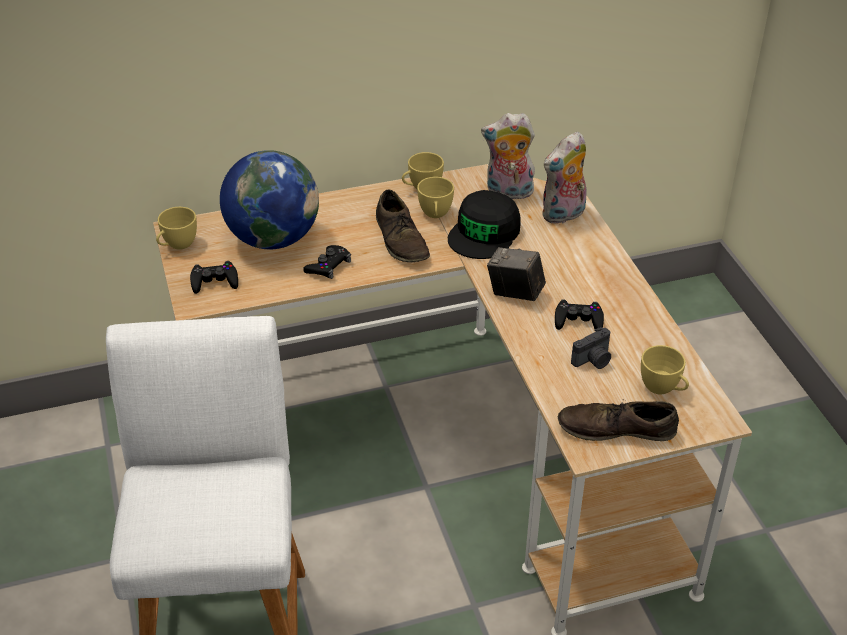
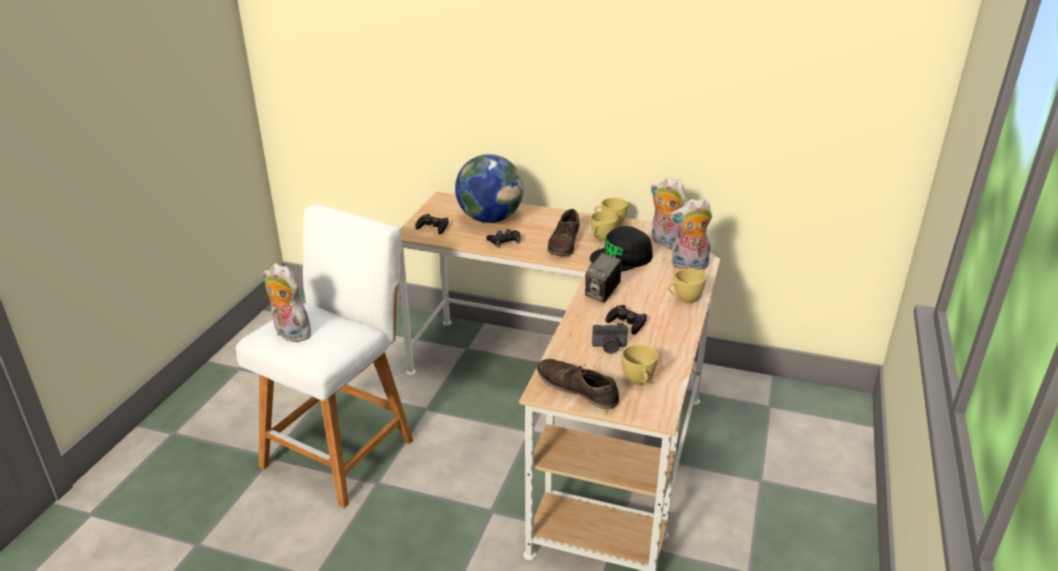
camera: 35 degrees right, 10 degrees down
yellow cup [156,207,197,250] -> yellow cup moved to [668,268,706,303]
camera [487,247,546,301] -> camera turned 120 degrees counterclockwise [585,253,621,302]
none -> plush toy [263,263,311,342]

